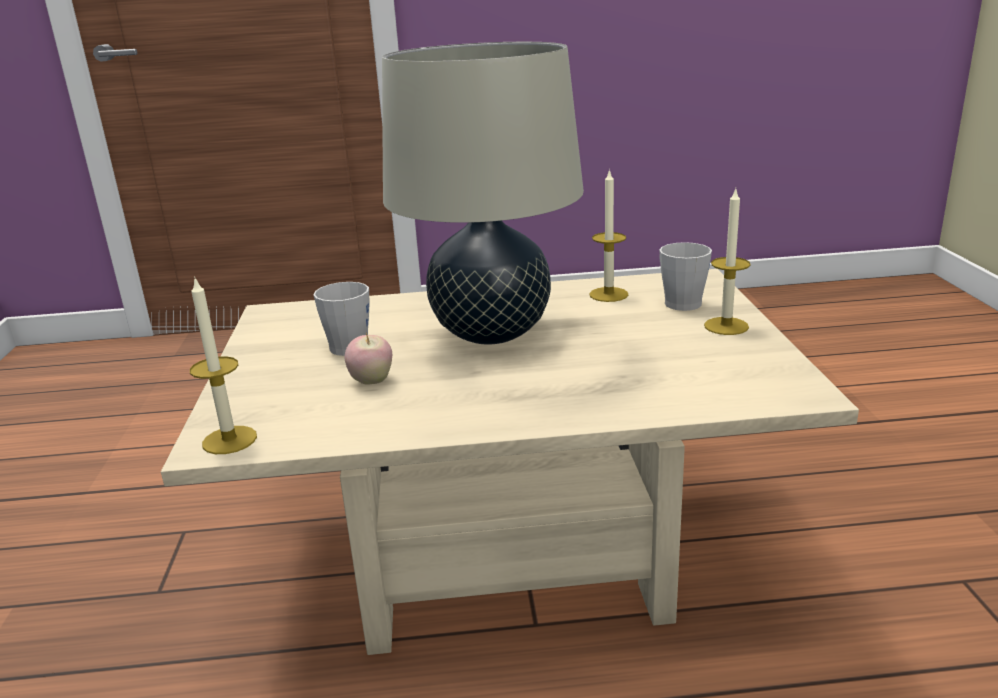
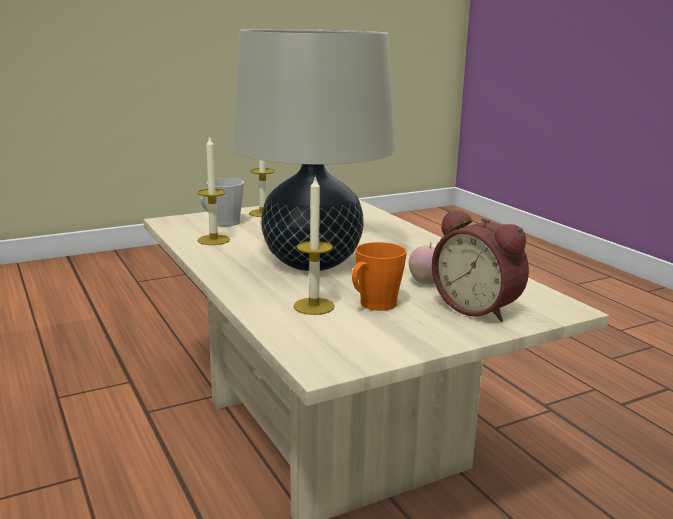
camera: 115 degrees left, 5 degrees down
candle [190,276,257,454] -> candle moved to [294,175,334,315]
grey mug [314,282,370,356] -> orange mug [352,242,407,311]
none -> alarm clock [432,209,529,322]

